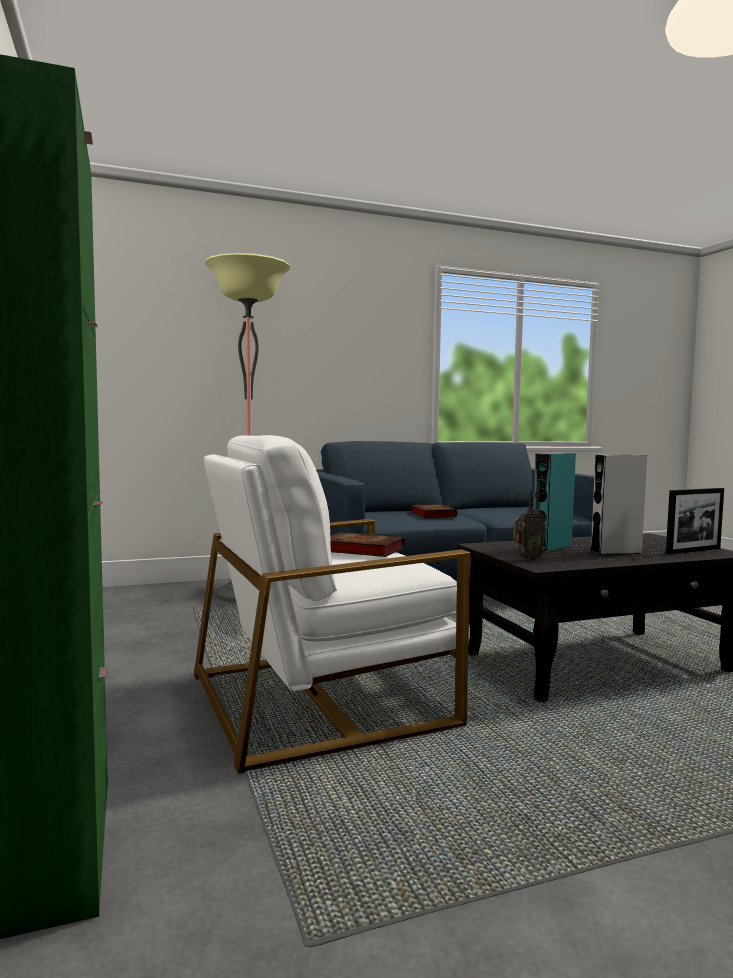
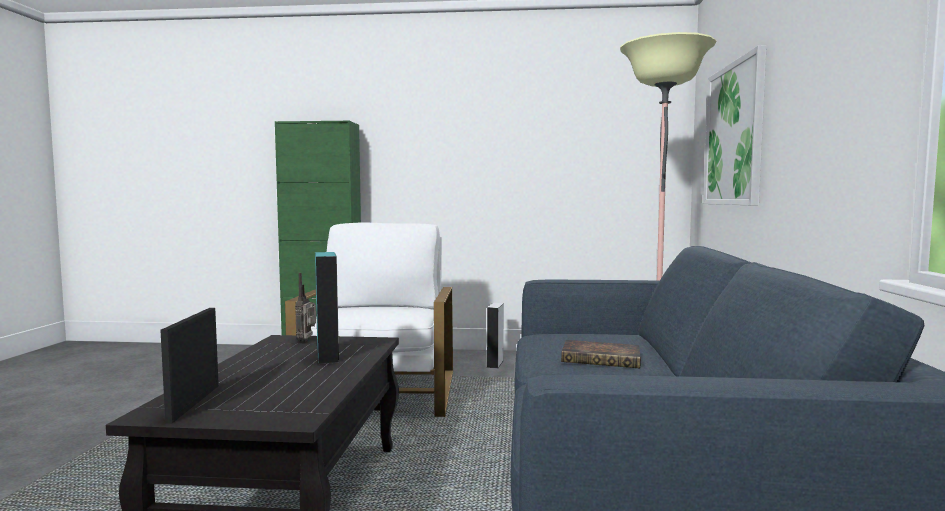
camera: 115 degrees right, 0 degrees up
book [330,533,405,557] -> none
grey speaker [591,455,647,555] -> grey speaker moved to [487,303,504,368]
none -> picture [703,45,767,205]

